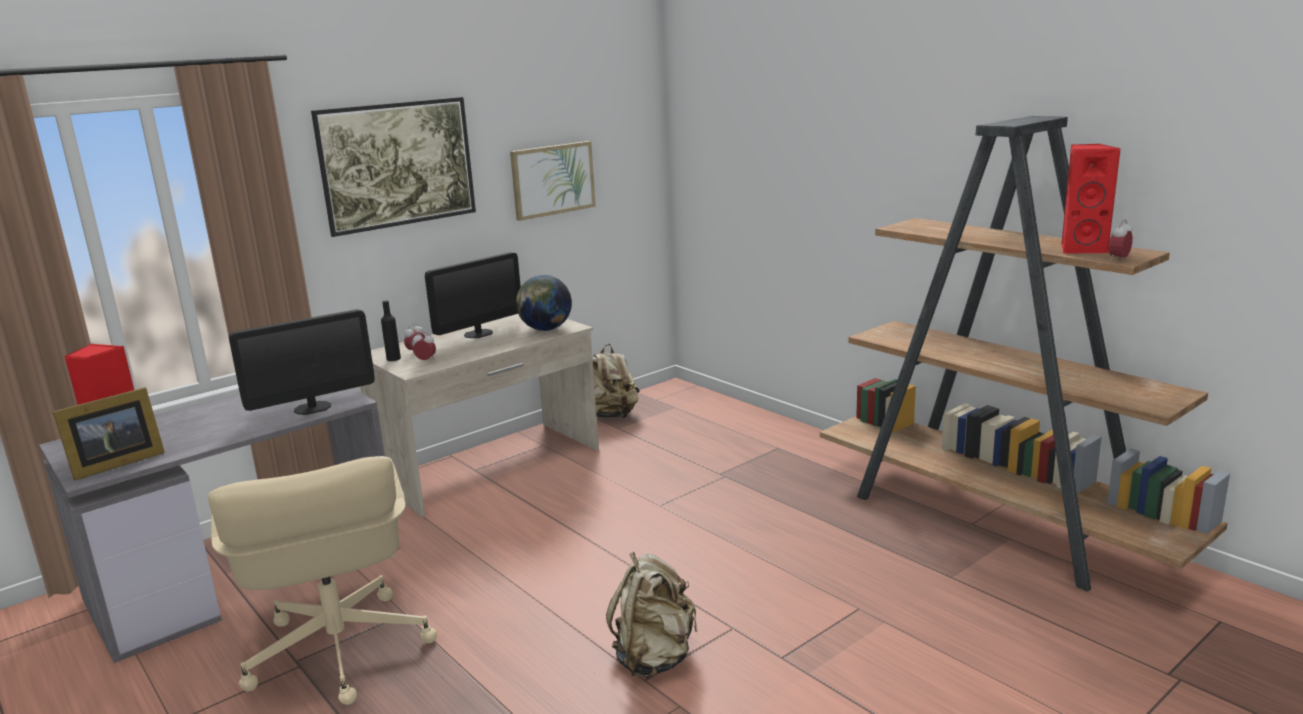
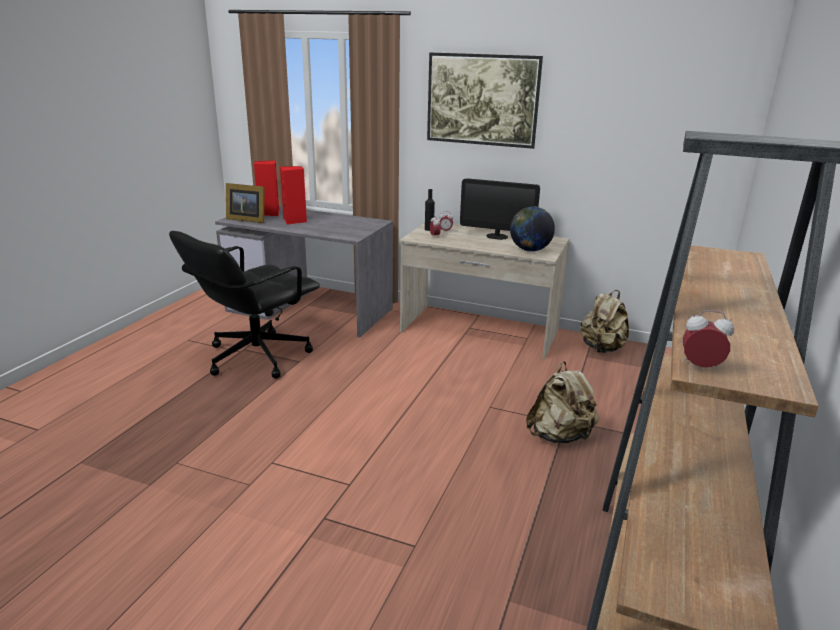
camera: 60 degrees right, 5 degrees up
beige office chair [208,456,437,705] -> black office chair [169,231,320,379]
monitor [229,309,375,415] -> none
picture [510,141,596,221] -> none
beige backpack [606,552,698,678] -> beige backpack moved to [526,361,599,443]
red speaker [1061,144,1121,254] -> red speaker moved to [280,166,307,224]

